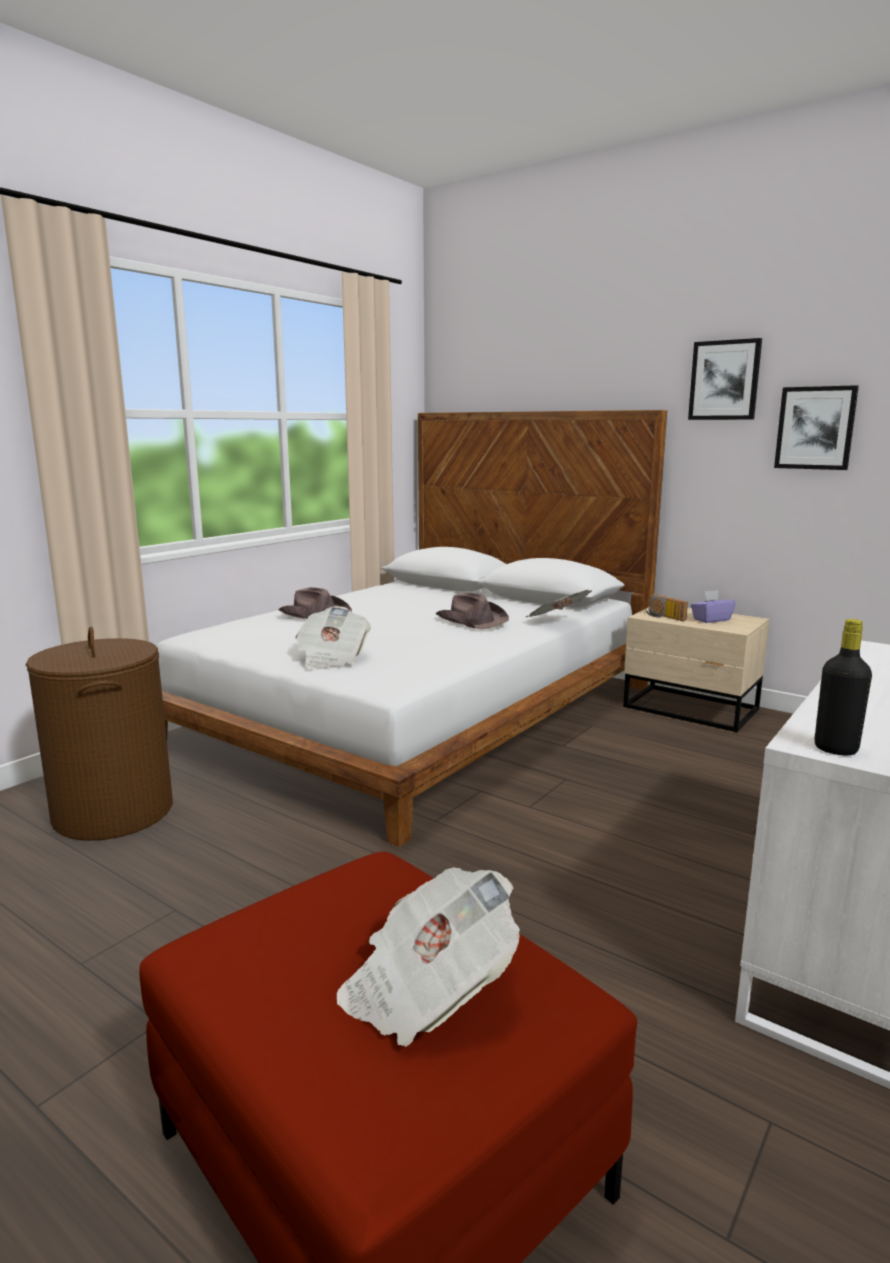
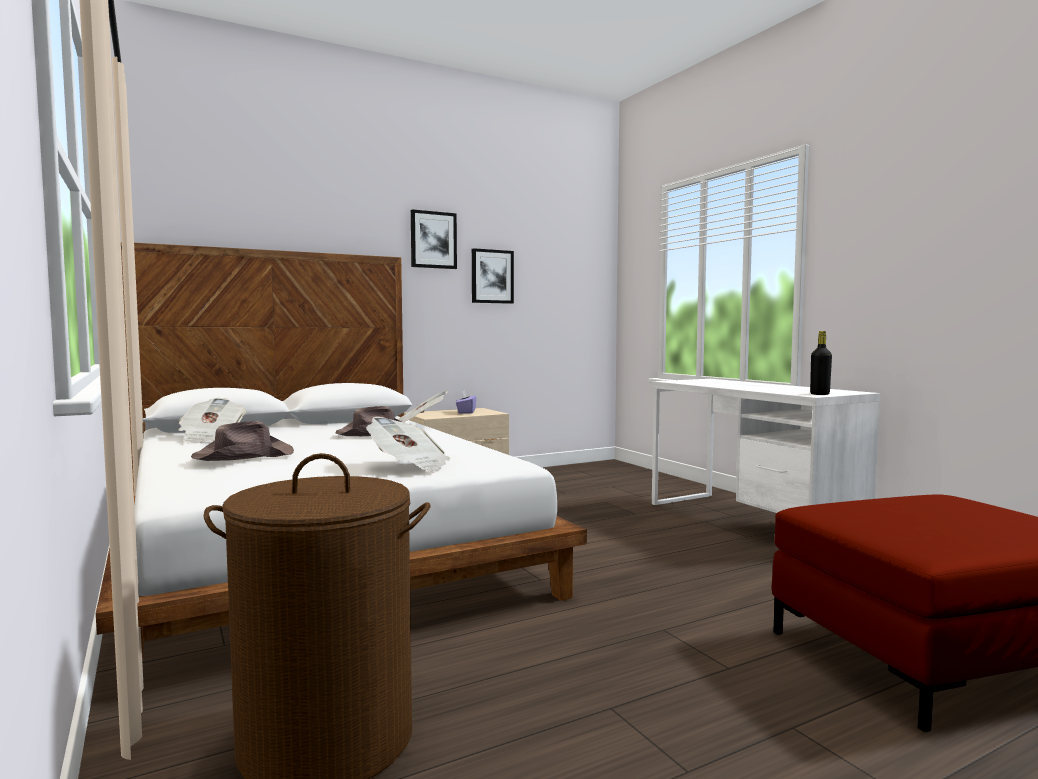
camera: 65 degrees left, 10 degrees down
newspaper [337,867,520,1047] -> newspaper moved to [179,398,246,444]
radio [645,594,688,621] -> none

